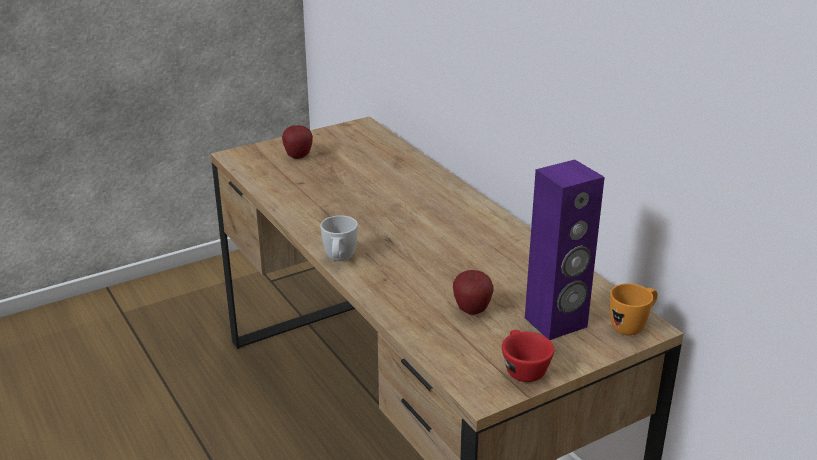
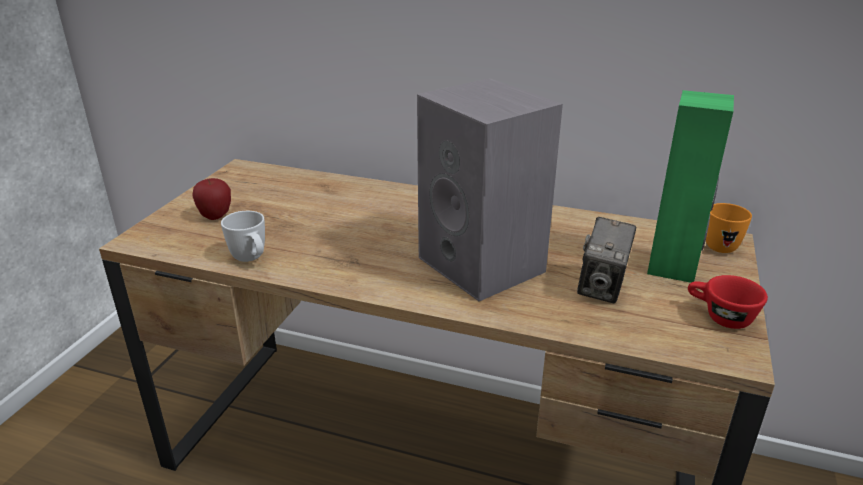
camera: 40 degrees left, 0 degrees up
white mug [320,215,358,261] -> white mug moved to [221,211,265,262]
apple [453,270,493,315] -> camera [577,217,636,303]
purple speaker [525,160,605,340] -> green speaker [647,90,734,283]
none -> grey speaker [417,78,563,301]

